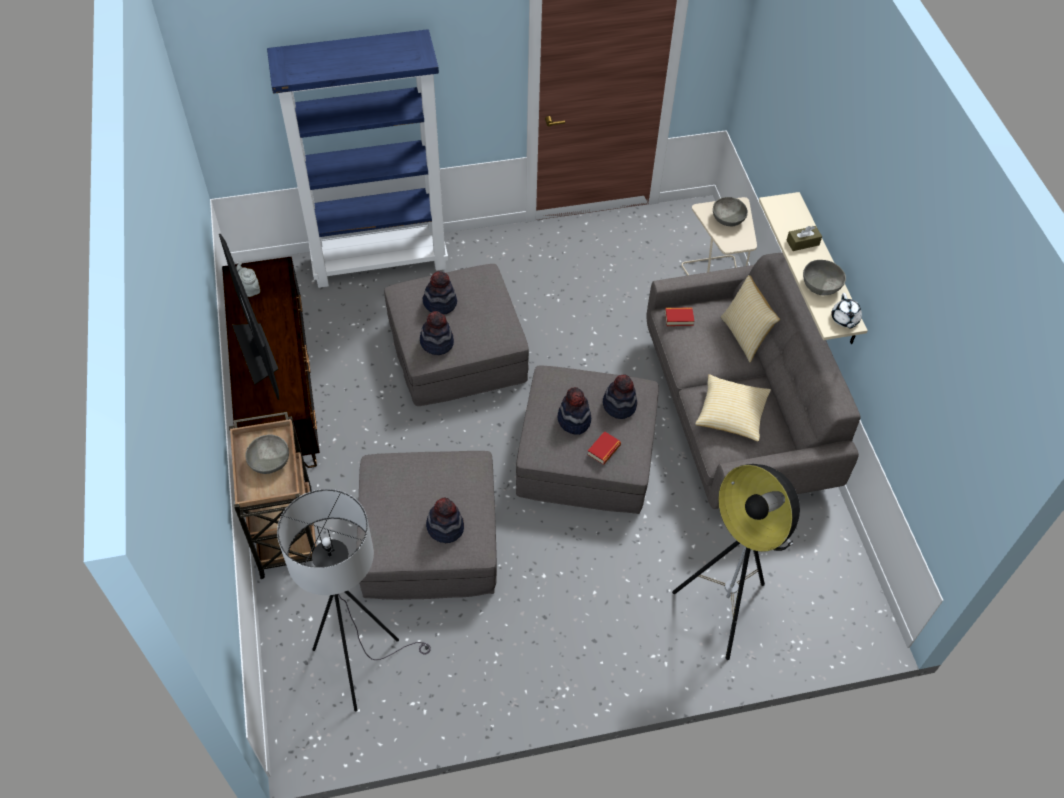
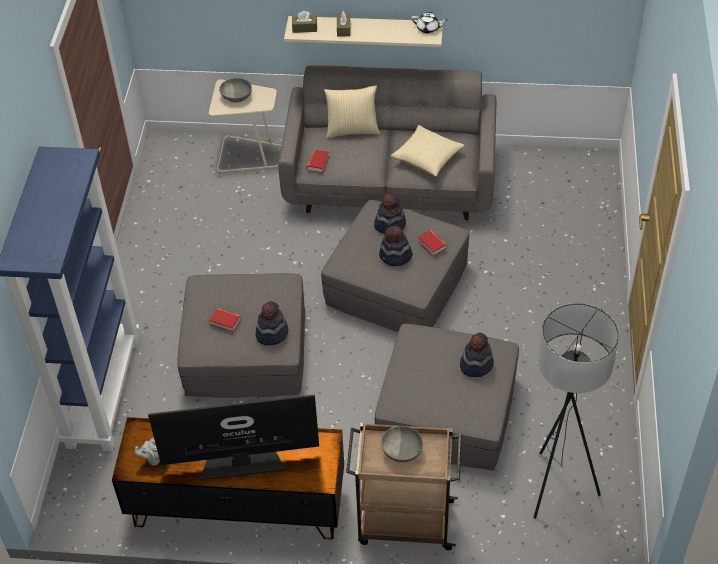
camera: 70 degrees left, 5 degrees down
hat [423,271,457,314] -> book [209,308,241,332]
floor lamp [672,464,800,660] -> none
grey bowl [803,260,846,295] -> none
none -> brown tissue box [292,11,317,33]

